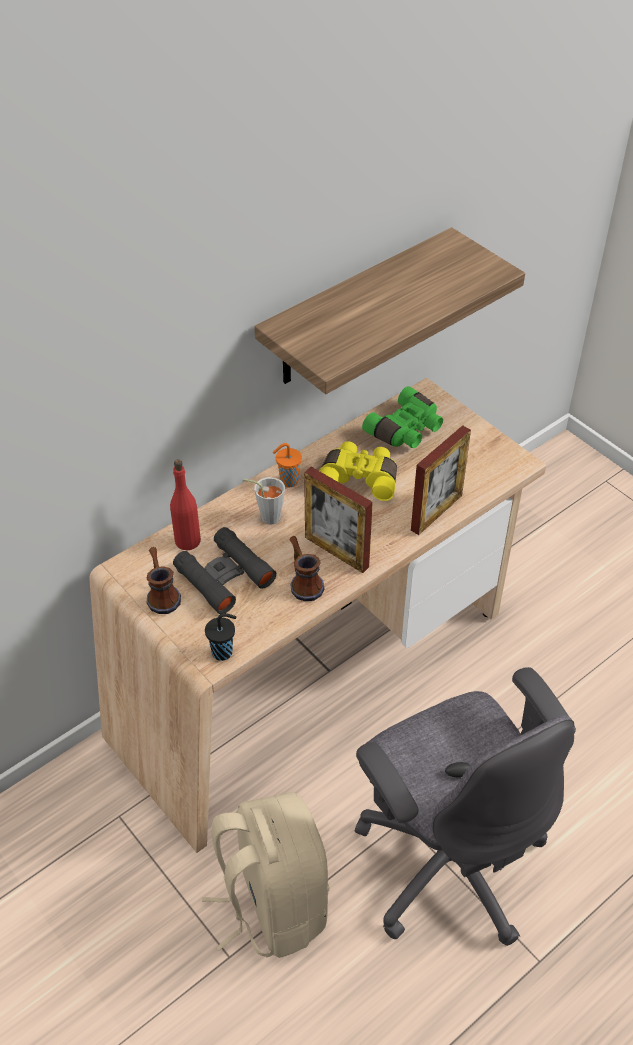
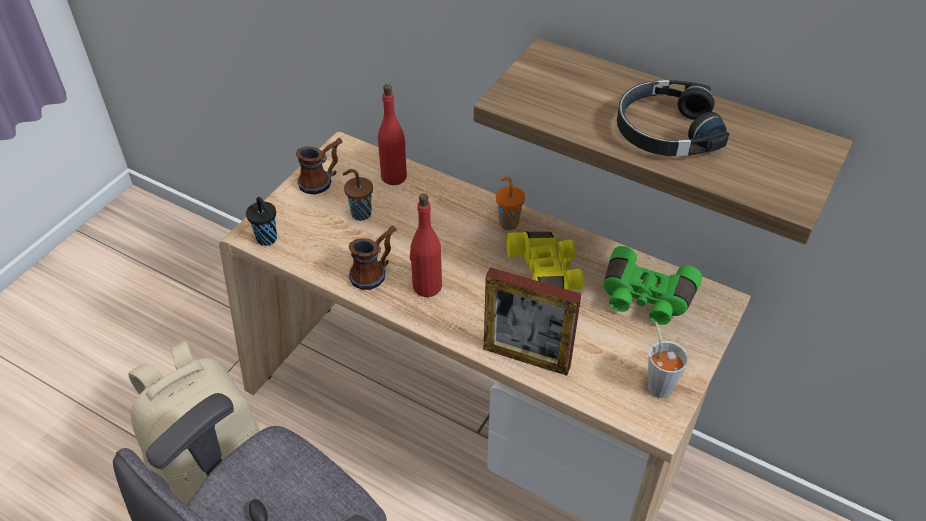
camera: 70 degrees right, 0 degrees up
black binoculars [173,527,276,614] -> brown cup [343,169,373,221]
grey cup [243,477,285,525] -> grey cup moved to [648,322,689,398]
picture frame [304,467,373,573] -> red bottle [410,193,442,297]
none -> black headphones [617,80,729,156]

